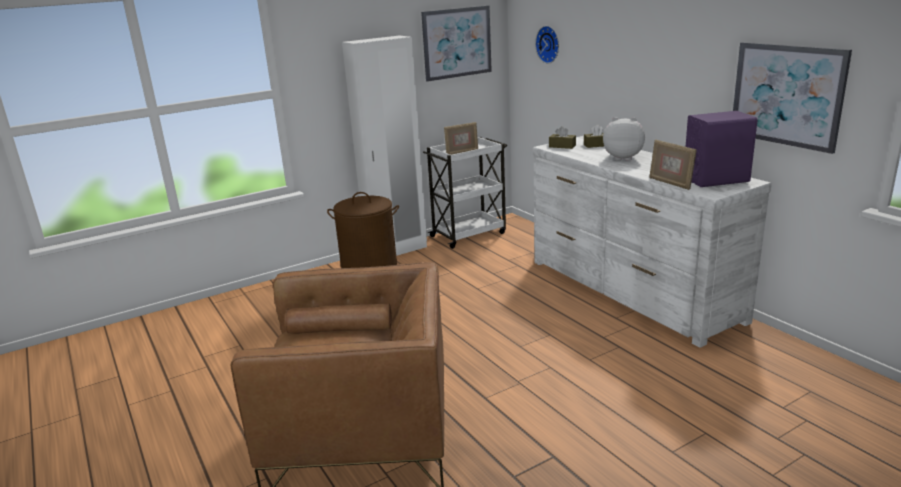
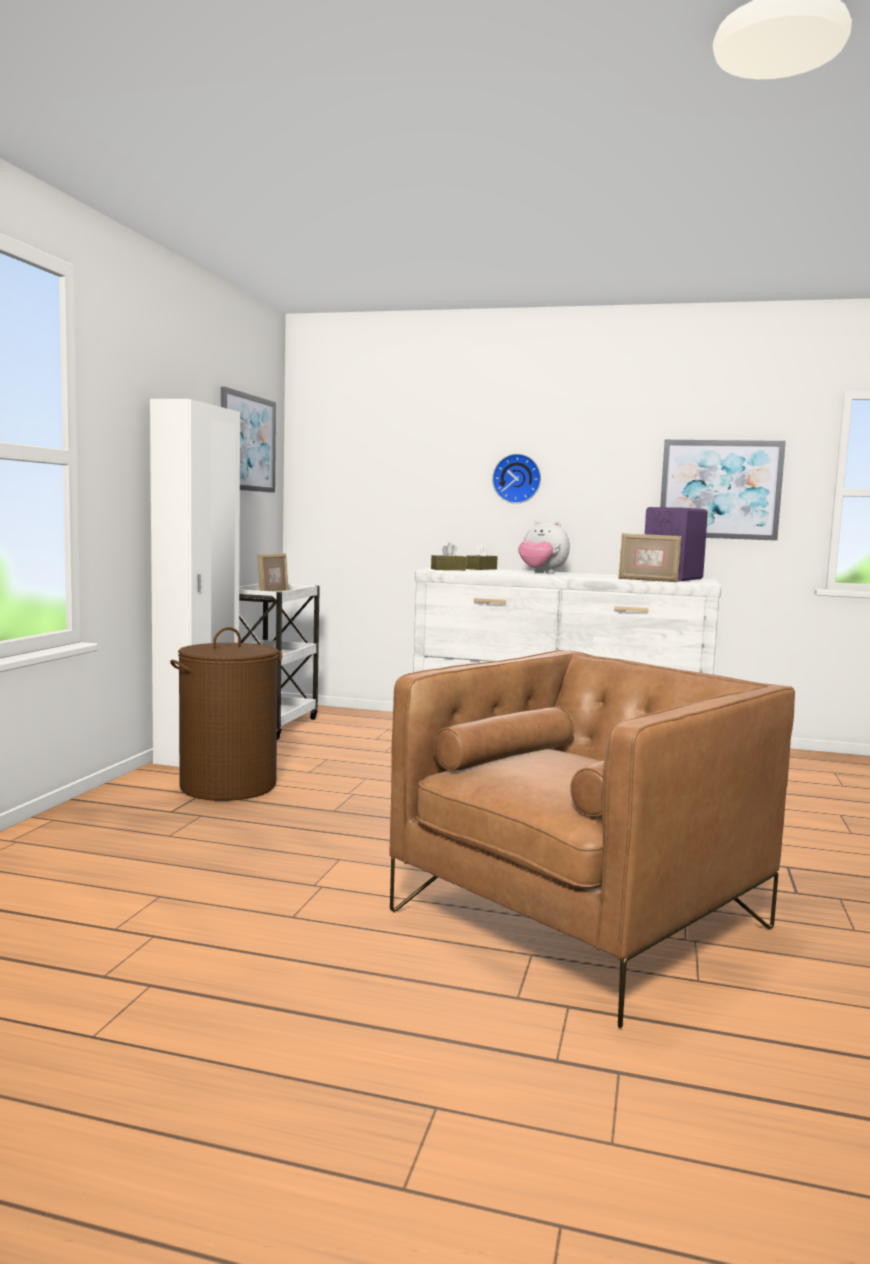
camera: 45 degrees left, 15 degrees down
wall clock [535,26,559,64] -> wall clock moved to [492,454,541,504]
plush toy [603,117,645,161] -> plush toy turned 120 degrees counterclockwise [518,521,570,574]

